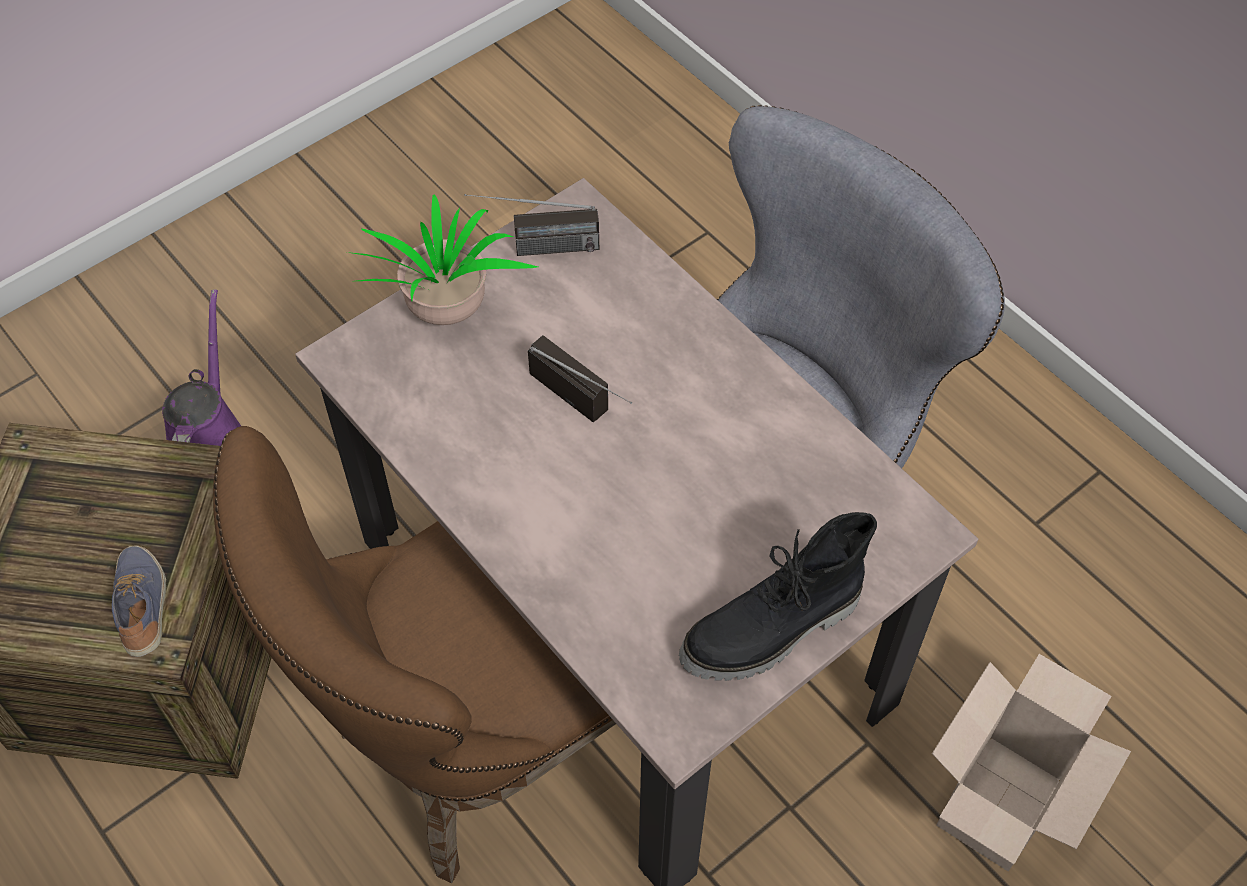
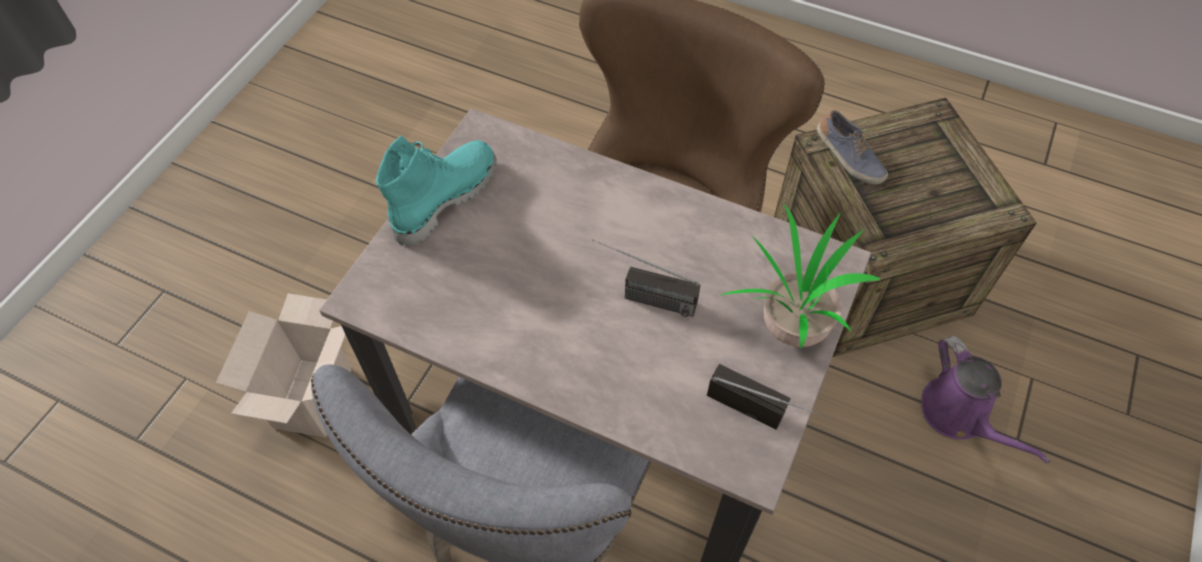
camera: 155 degrees right, 0 degrees up
radio [465,194,599,256] -> radio turned 60 degrees clockwise [707,364,832,430]
black boot [679,512,877,681] -> turquoise boot [376,135,497,247]

